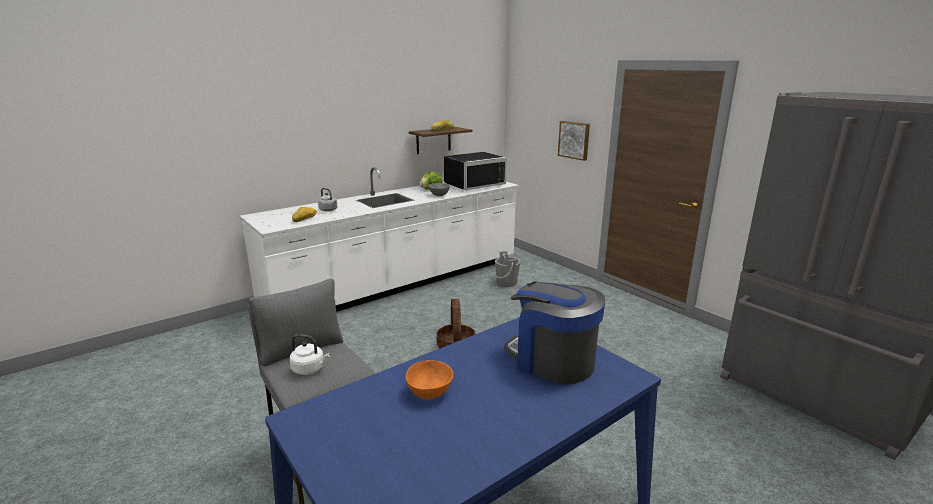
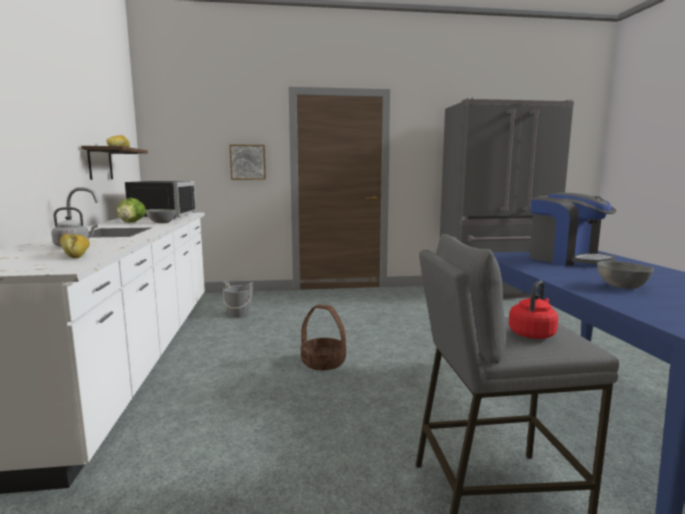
camera: 60 degrees left, 10 degrees down
white kettle [290,334,330,375] -> red kettle [509,281,558,339]
orange bowl [406,360,453,399] -> grey bowl [597,261,654,289]
coffee machine [504,282,605,385] -> coffee machine turned 105 degrees counterclockwise [530,192,616,266]

